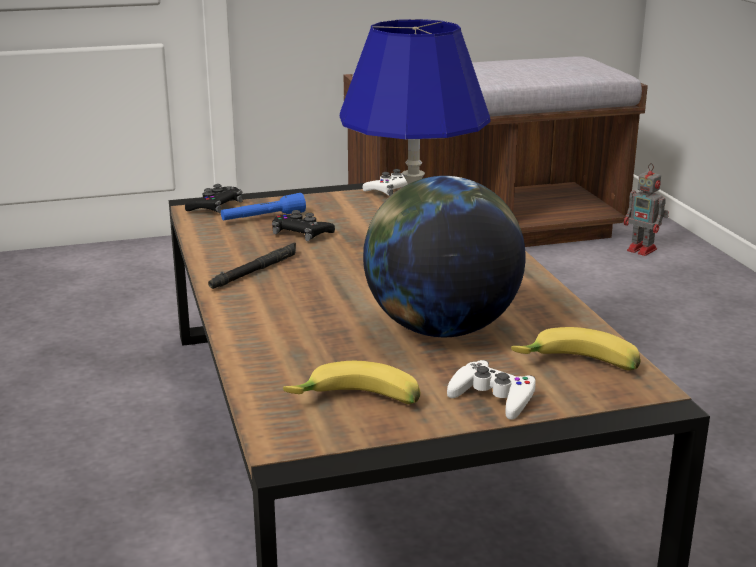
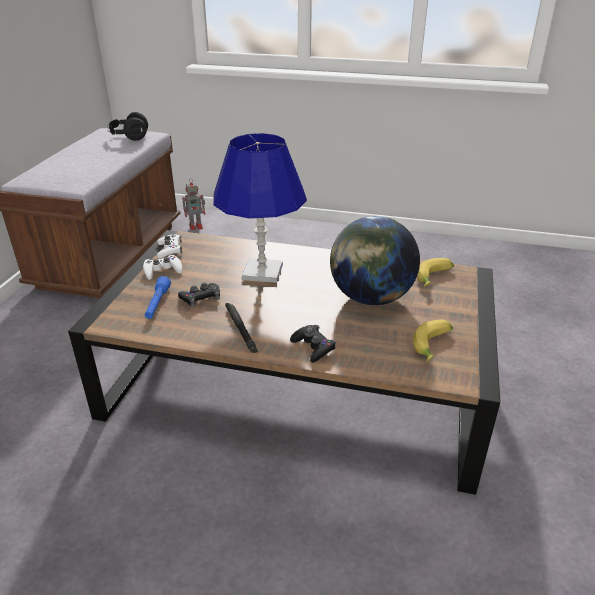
camera: 60 degrees left, 10 degrees up
black game controller [185,184,242,213] -> black game controller moved to [290,325,336,363]
white game controller [447,360,536,420] -> white game controller moved to [143,254,183,280]
none -> black headphones [107,112,148,141]

